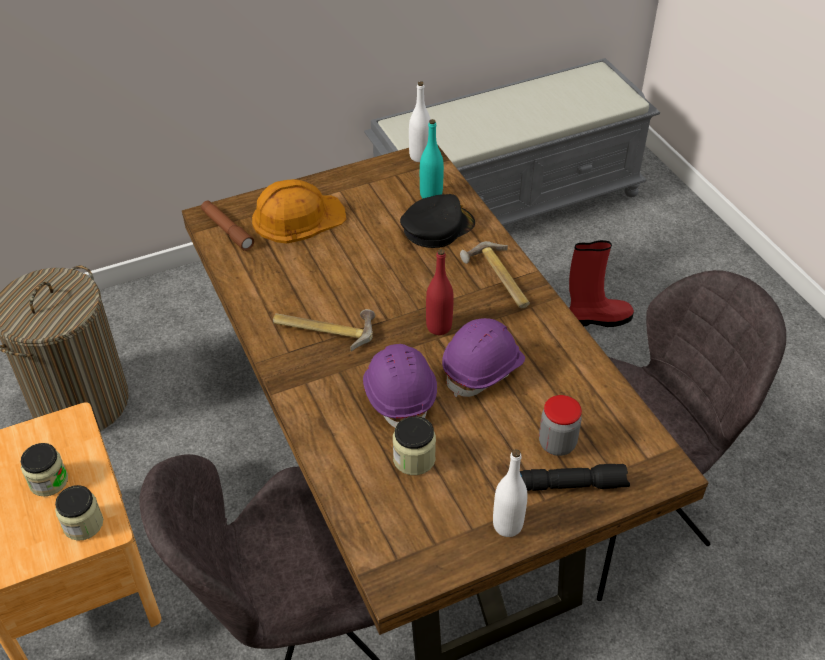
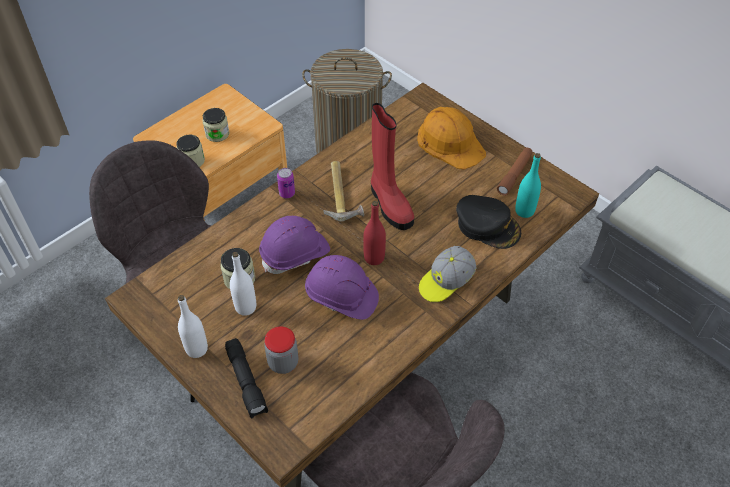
camera: 70 degrees right, 5 degrees up
brown flashlight [201,201,254,251] -> brown flashlight moved to [497,147,533,196]
white bottle [409,81,431,162] -> white bottle moved to [230,252,256,316]
hammer [460,241,530,308] -> cap [419,246,477,302]
red boot [569,240,634,327] -> red boot moved to [371,103,414,230]
none -> can [277,168,295,198]

